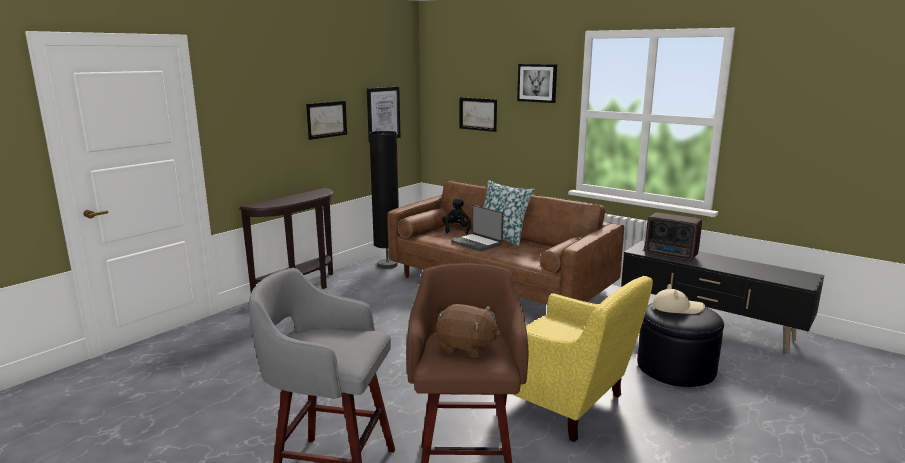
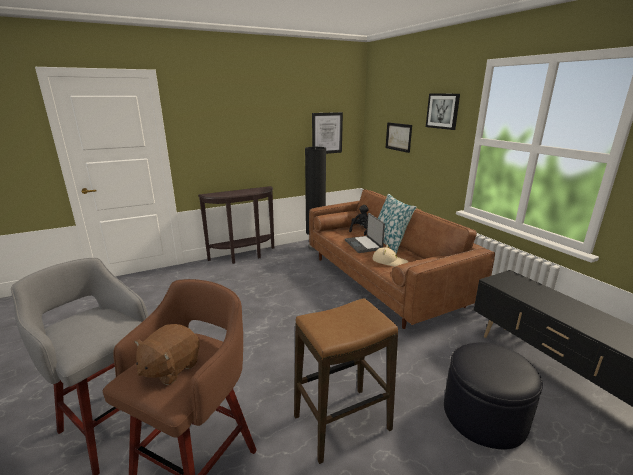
camera: 25 degrees right, 5 degrees up
picture [306,101,347,140] -> none
brown plush toy [436,304,501,357] -> brown plush toy turned 75 degrees clockwise [134,324,200,385]
yellow armchair [504,276,653,442] -> stool [294,298,398,464]
radio [645,213,702,261] -> none
beige hat [652,284,705,314] -> beige hat moved to [373,244,408,267]

